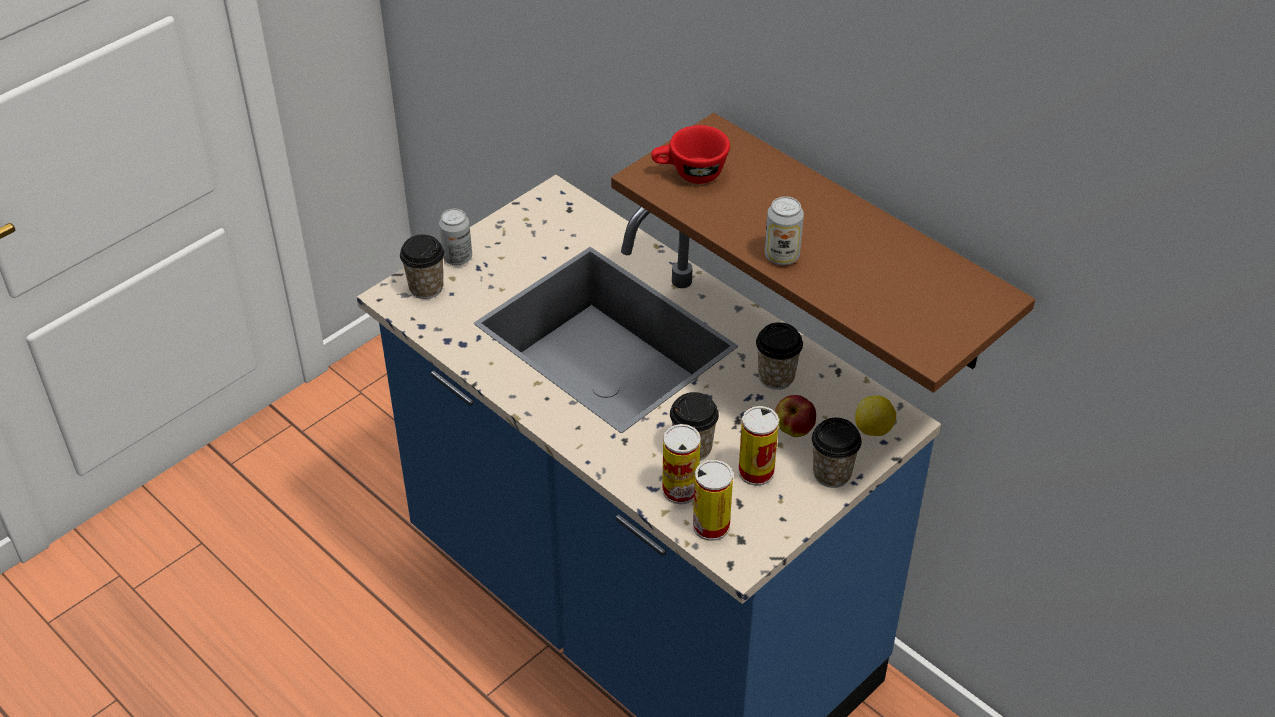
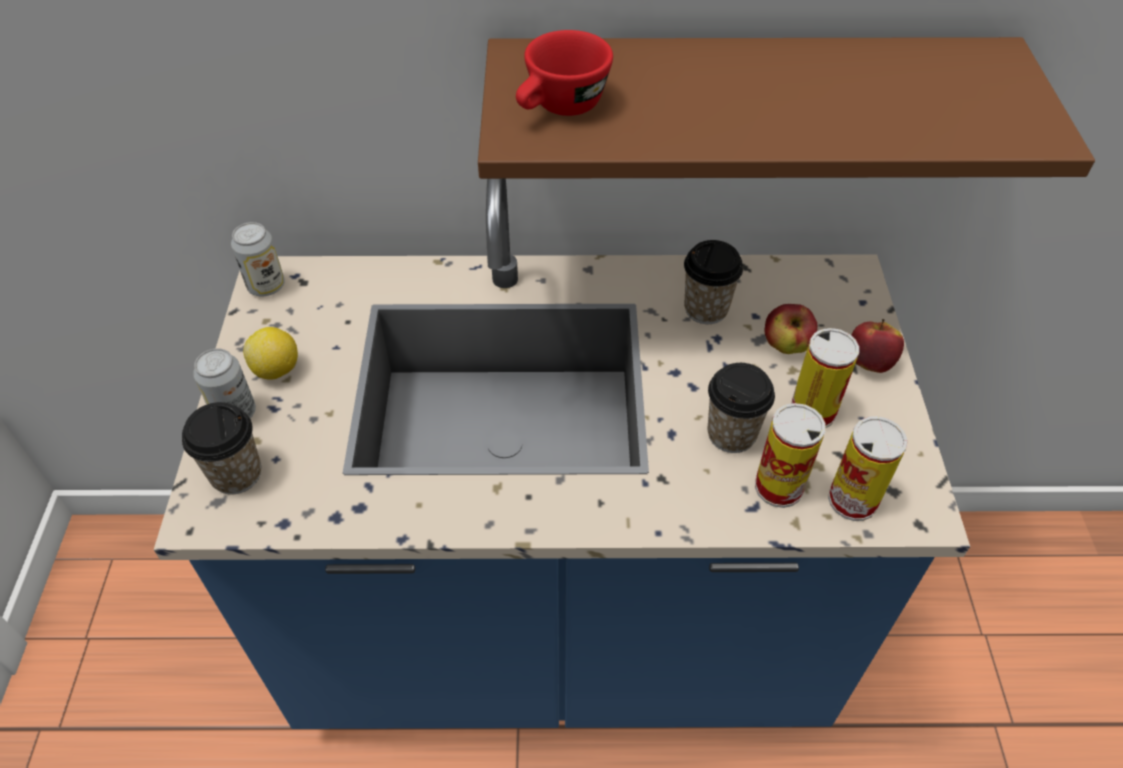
camera: 45 degrees left, 5 degrees up
can [765,196,804,265] -> can moved to [231,222,285,296]
cup [812,418,862,488] -> apple [851,319,904,373]
lemon [855,396,896,436] -> lemon moved to [243,327,298,380]

